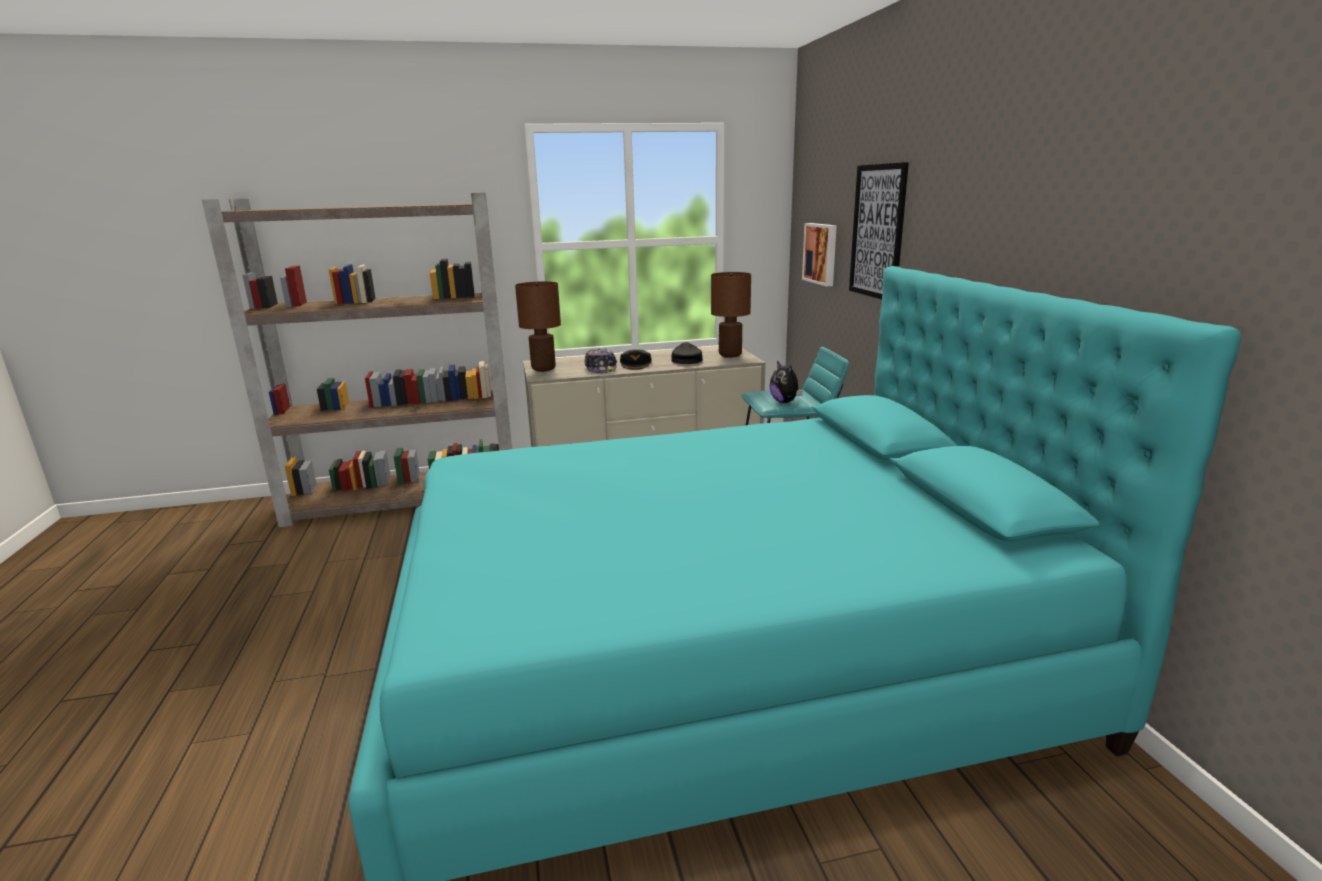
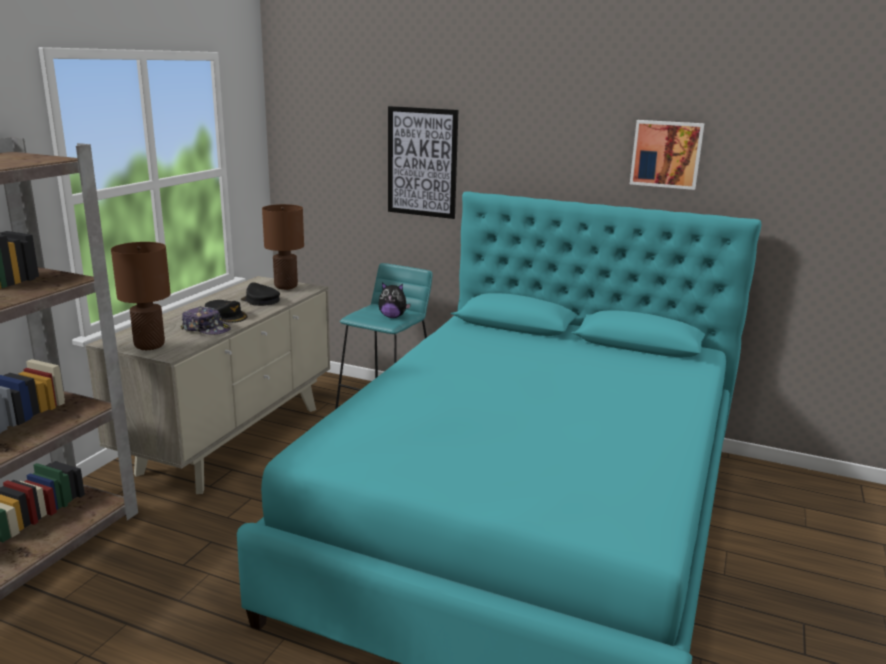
camera: 55 degrees left, 0 degrees up
picture [802,223,837,286] -> picture moved to [630,120,705,190]

